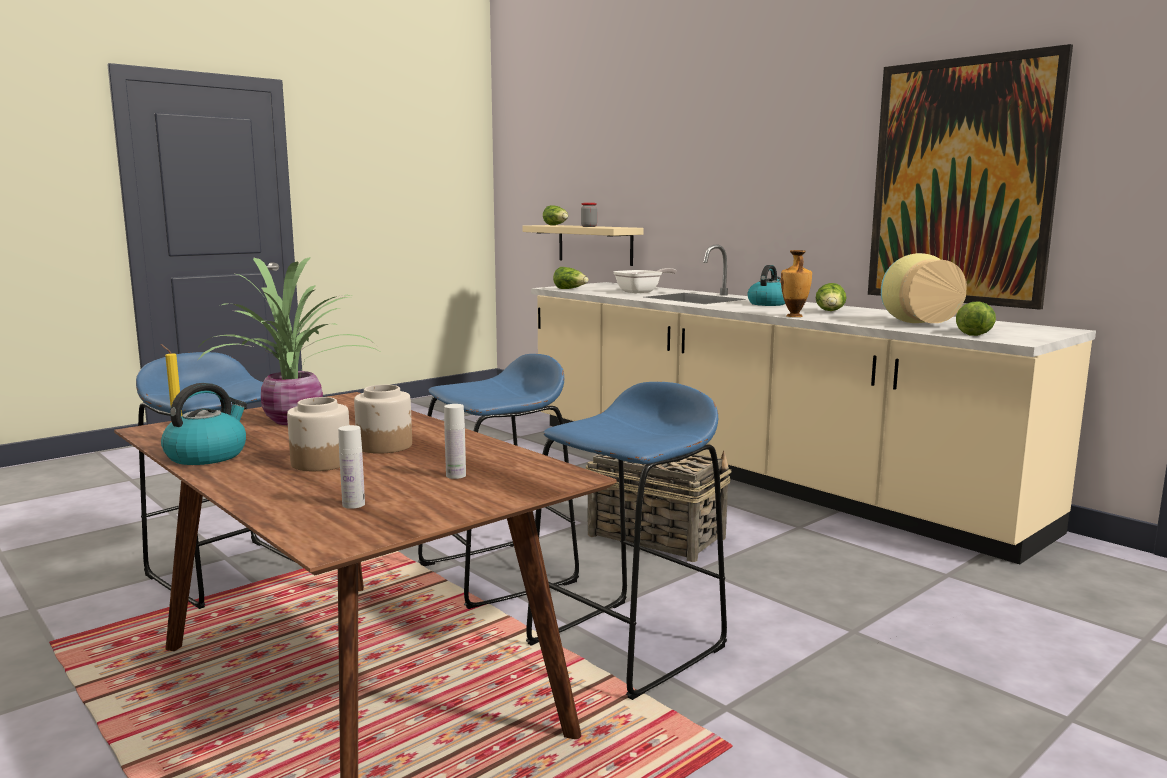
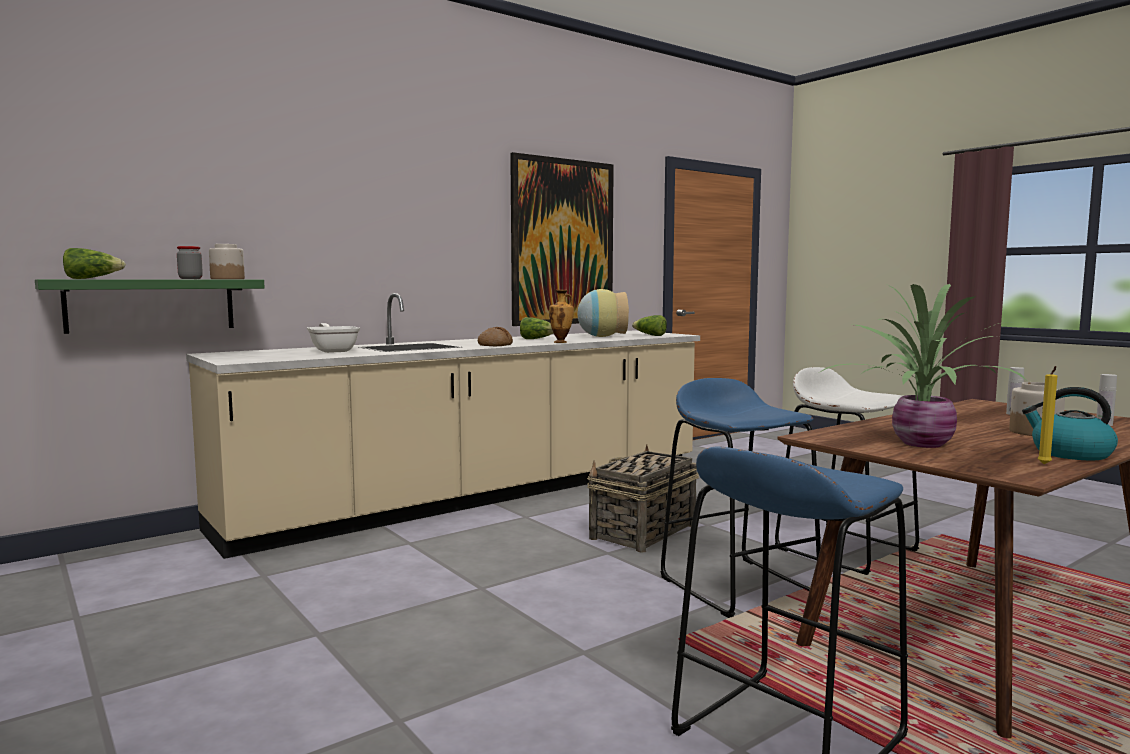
camera: 85 degrees left, 5 degrees down
jar [354,385,412,454] -> jar moved to [209,244,245,279]
beige shelf [522,225,644,266] -> green shelf [35,279,265,334]
blue stool [526,382,727,700] -> white stool [775,367,919,575]
lettuce [553,267,589,289] -> none
kettle [748,265,785,306] -> none
none -> bread [478,327,513,346]

